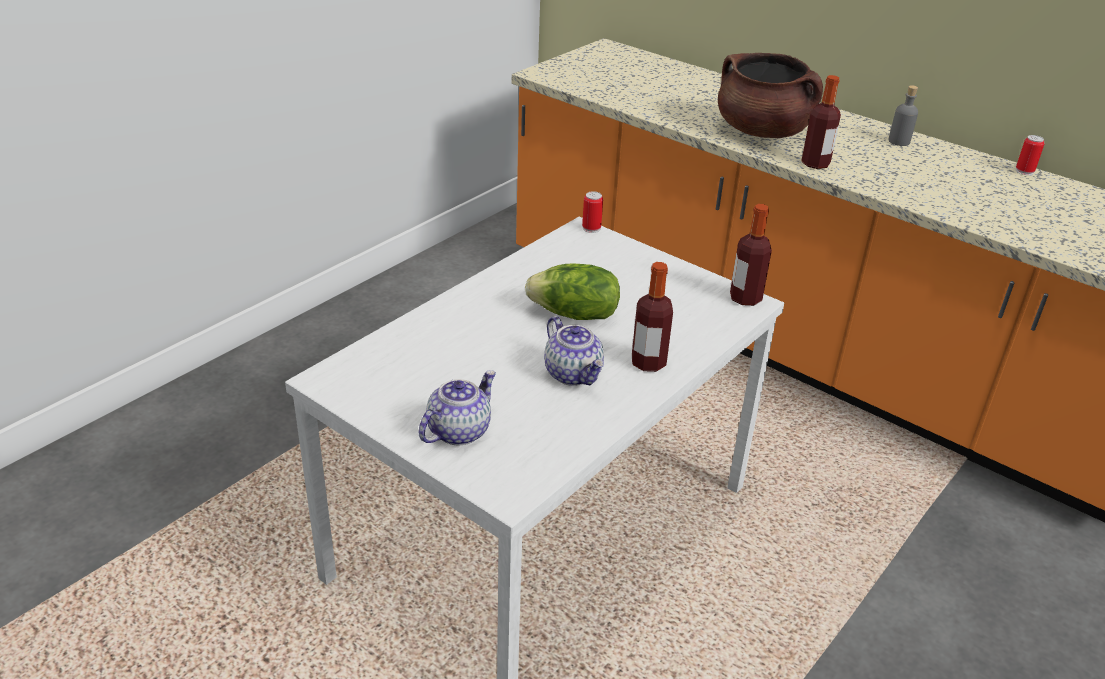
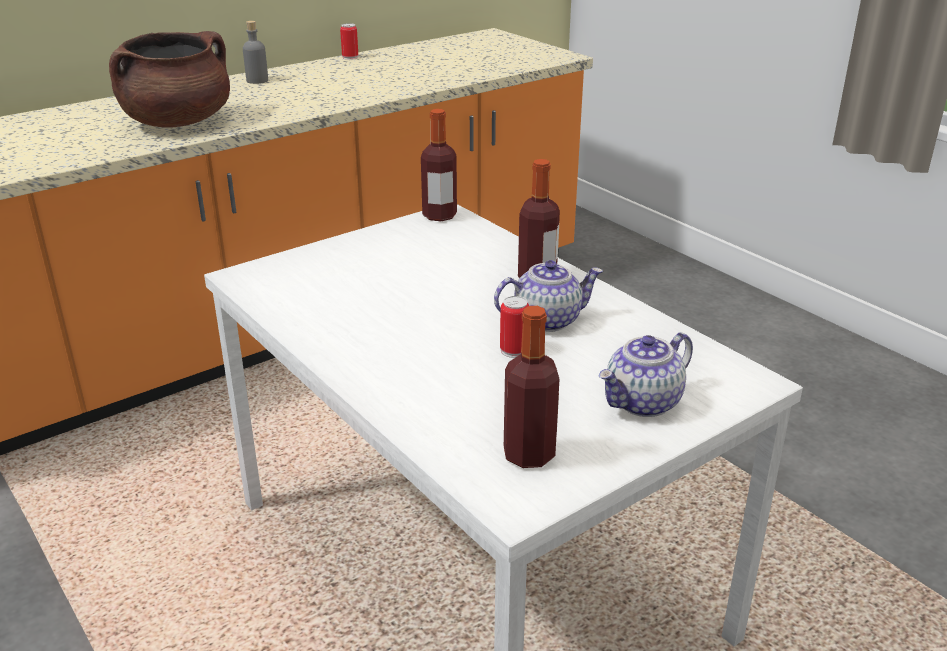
camera: 75 degrees left, 5 degrees down
teapot [419,370,496,445] -> teapot turned 90 degrees counterclockwise [599,332,693,417]
lettuce [525,264,620,320] -> none
can [582,191,603,233] -> can moved to [500,296,529,358]
bottle [801,75,841,169] -> bottle moved to [504,306,559,468]

